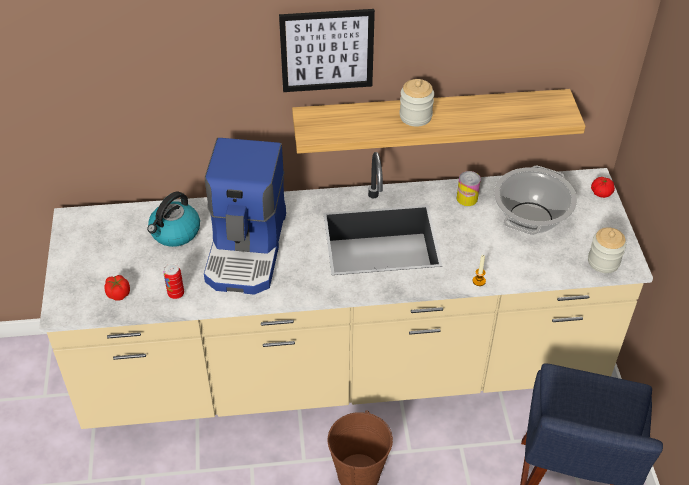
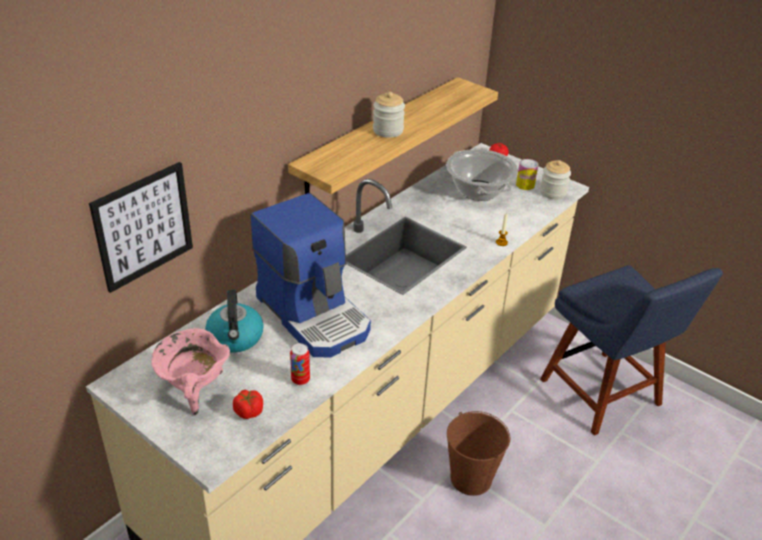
camera: 45 degrees left, 10 degrees down
picture [279,9,375,92] -> picture moved to [89,162,193,293]
can [457,171,481,206] -> can moved to [516,159,538,190]
none -> pink cooking pot [151,328,230,415]

